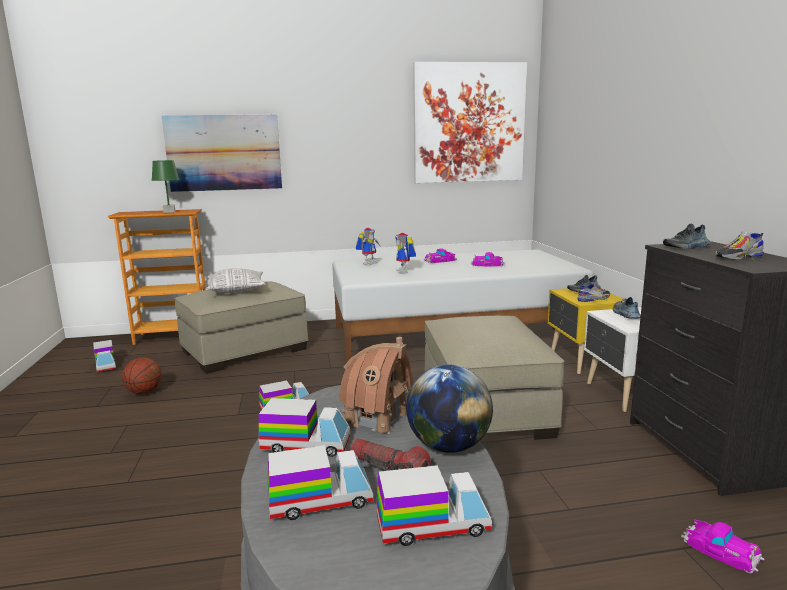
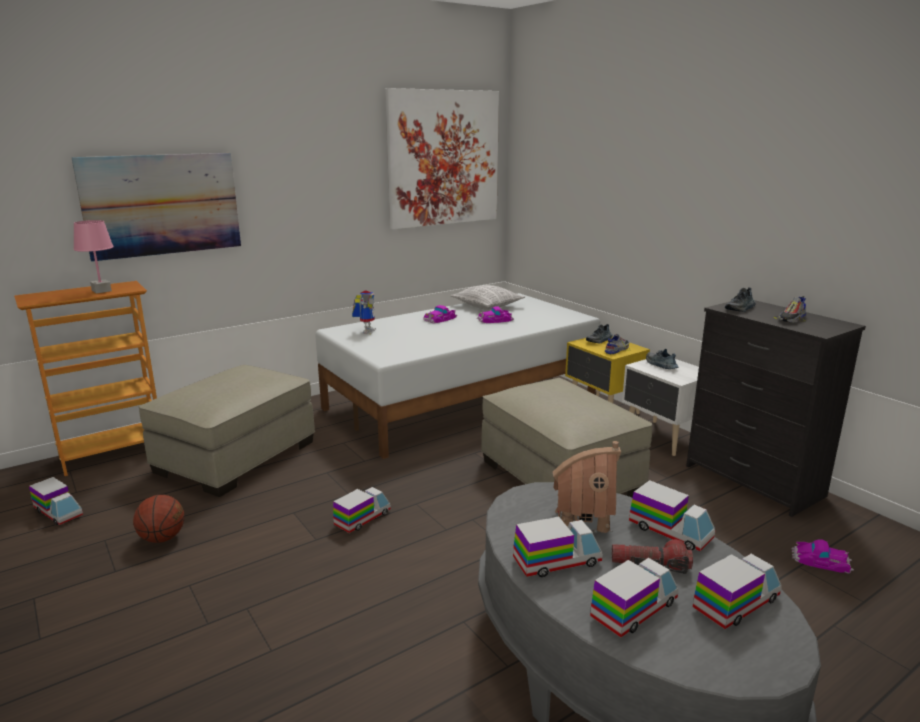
camera: 25 degrees left, 5 degrees up
green table lamp [152,160,179,213] -> pink table lamp [73,220,114,293]
pillow [206,268,266,293] -> pillow moved to [450,285,525,310]
toy robot [395,233,416,274] -> none
globe [406,364,493,453] -> toy truck [629,480,715,551]

